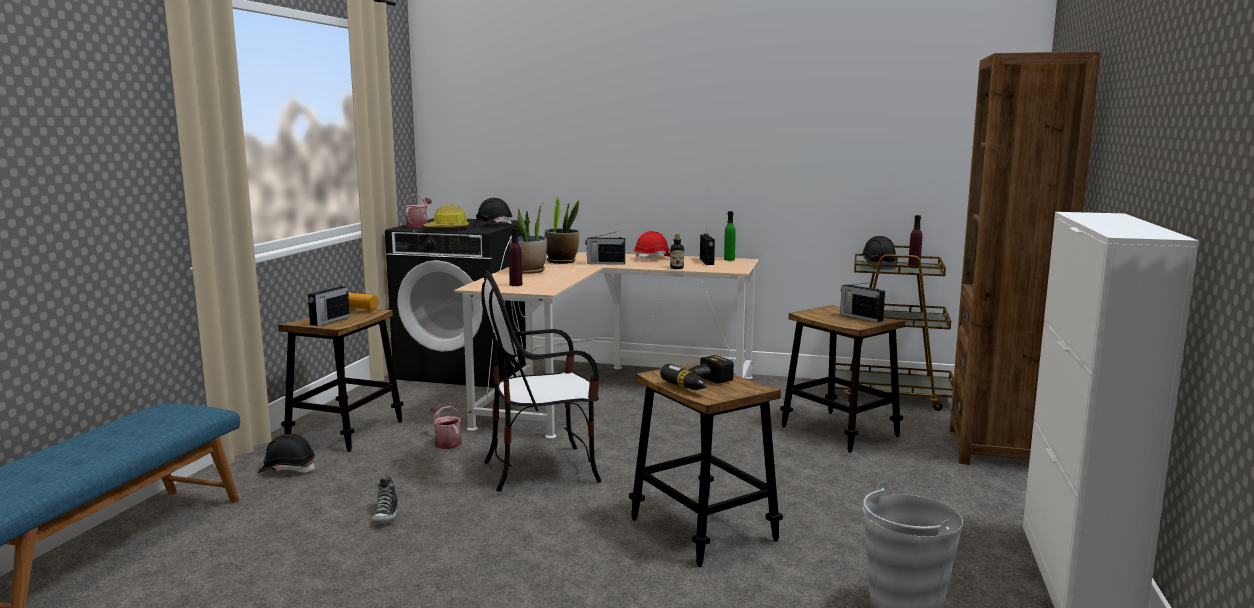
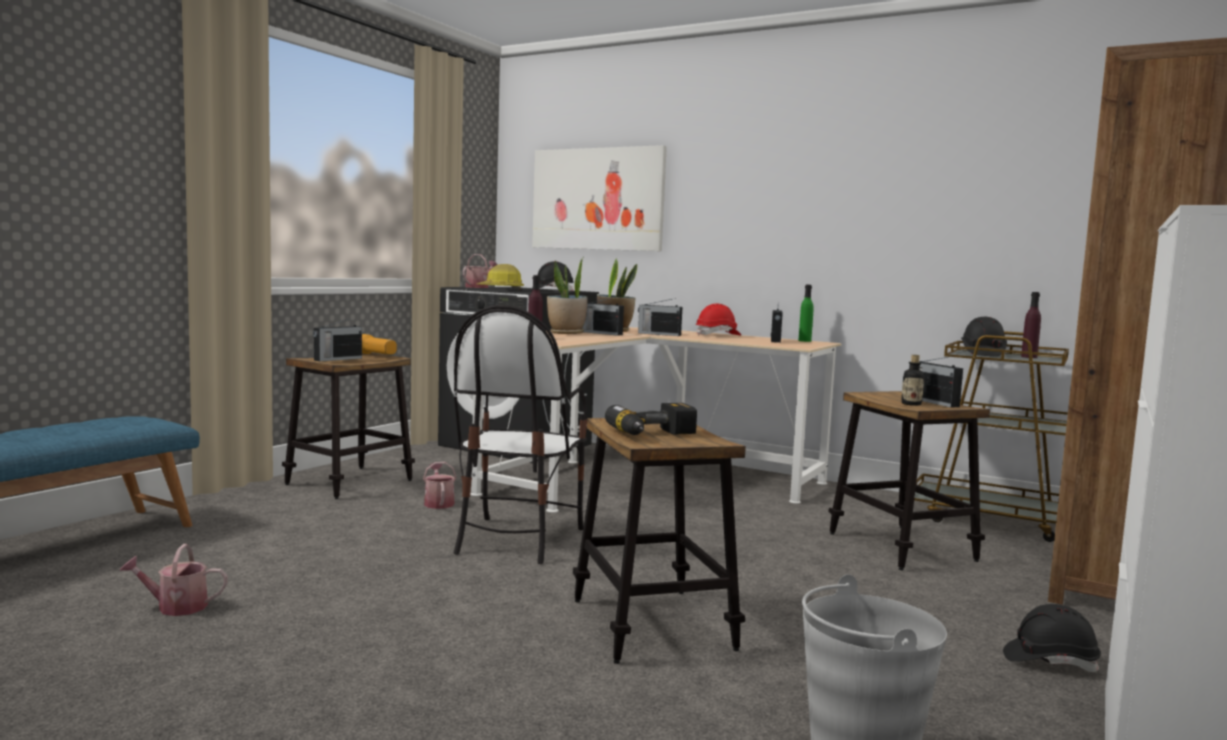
camera: 15 degrees right, 5 degrees down
black hard hat [258,433,316,473] -> black hard hat moved to [1003,604,1101,672]
shoe [372,476,398,524] -> none
chair [481,270,602,491] -> chair turned 75 degrees counterclockwise [453,305,587,564]
bottle [670,234,684,269] -> bottle moved to [901,355,924,406]
none -> watering can [119,544,228,616]
none -> picture [532,145,667,251]
none -> radio [582,297,624,336]

